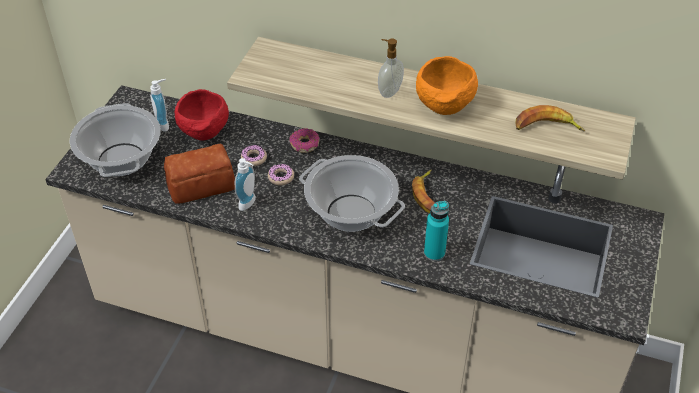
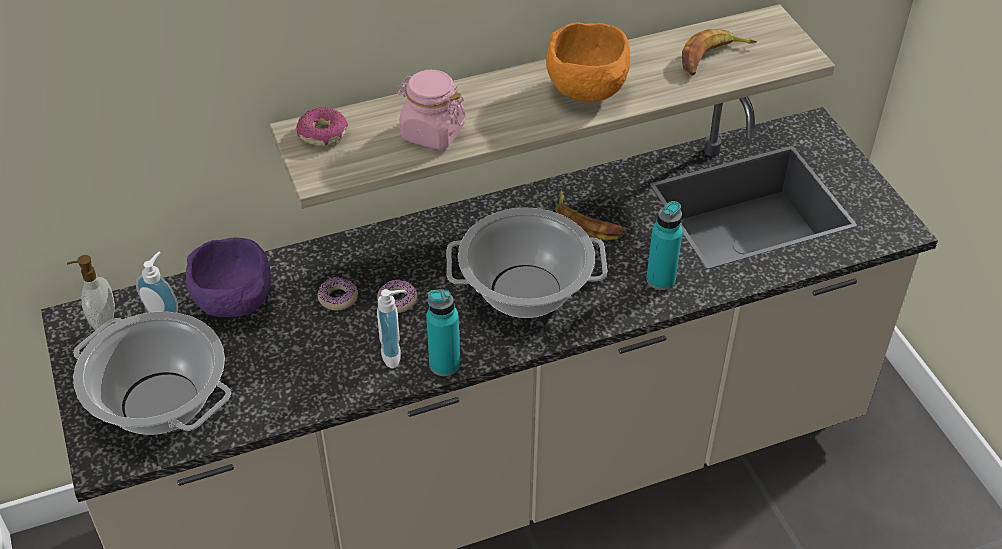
camera: 40 degrees left, 0 degrees up
bread [164,144,235,204] -> none
red bowl [175,89,229,140] -> purple bowl [186,237,271,317]
donut [289,128,320,153] -> donut moved to [296,107,348,146]
soap dispenser [378,39,404,98] -> soap dispenser moved to [67,255,115,330]
none -> pink jar [396,70,466,150]
none -> turquoise bottle [426,289,460,376]

